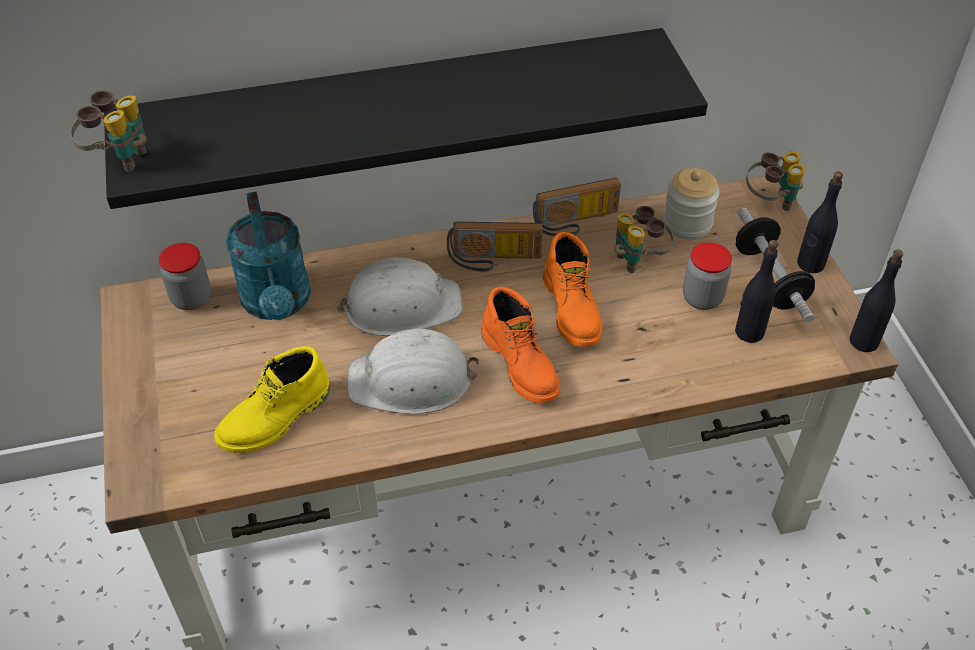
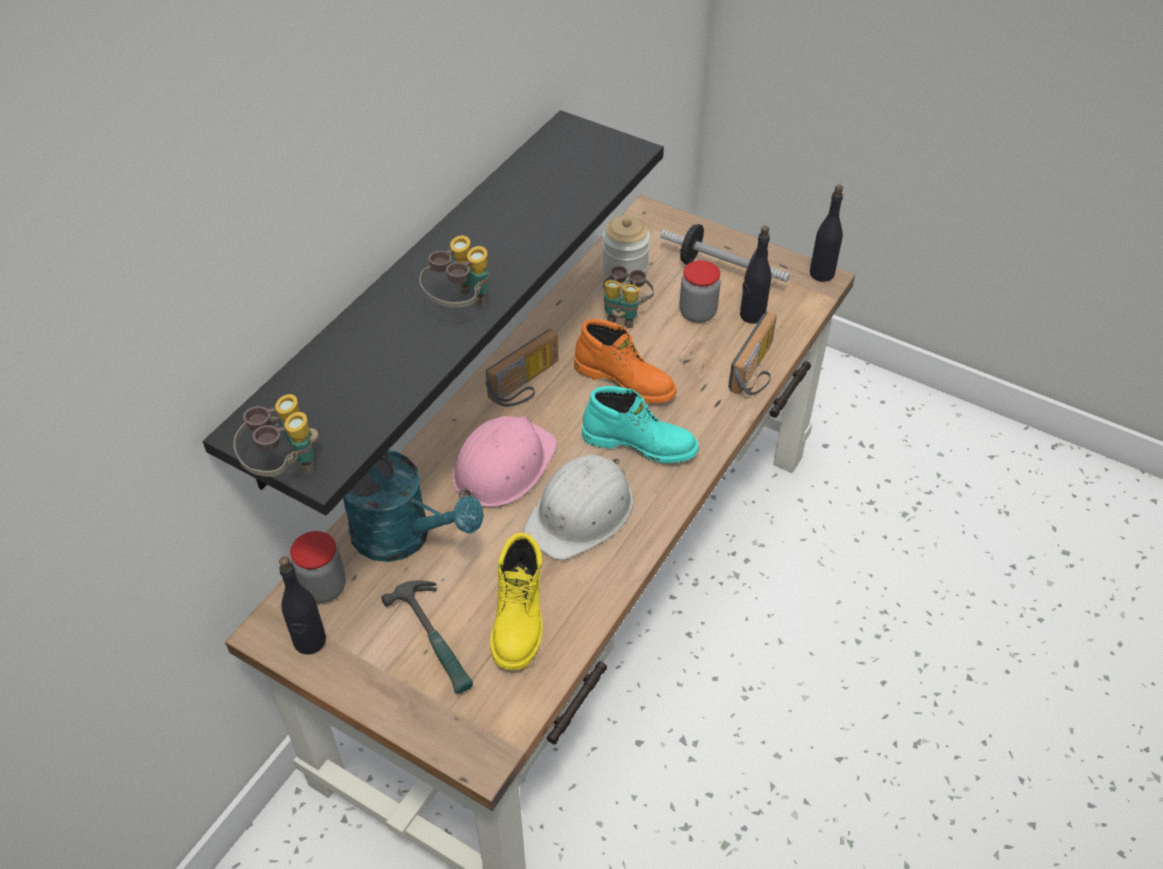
camera: 45 degrees left, 0 degrees up
white hard hat [336,257,463,336] -> pink hard hat [452,416,558,507]
orange boot [481,287,560,403] -> turquoise boot [582,386,699,463]
radio [533,178,621,236] -> radio moved to [728,312,777,396]
binoculars [746,151,805,211] -> binoculars moved to [420,236,489,308]
black bottle [797,171,843,273] -> black bottle moved to [279,556,326,655]
none -> hammer [382,581,473,694]

